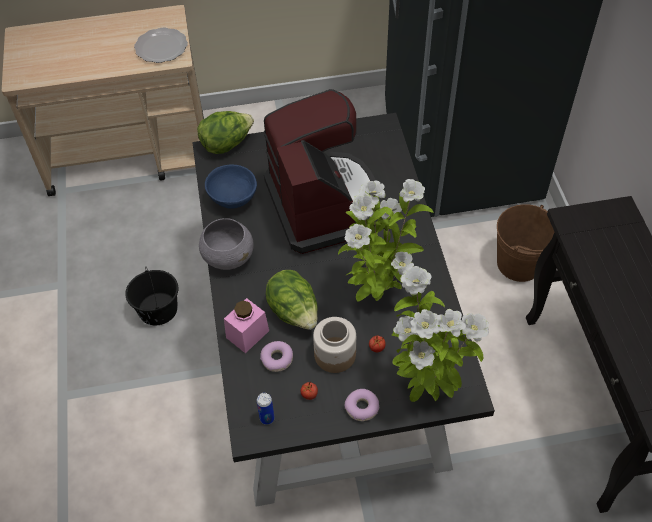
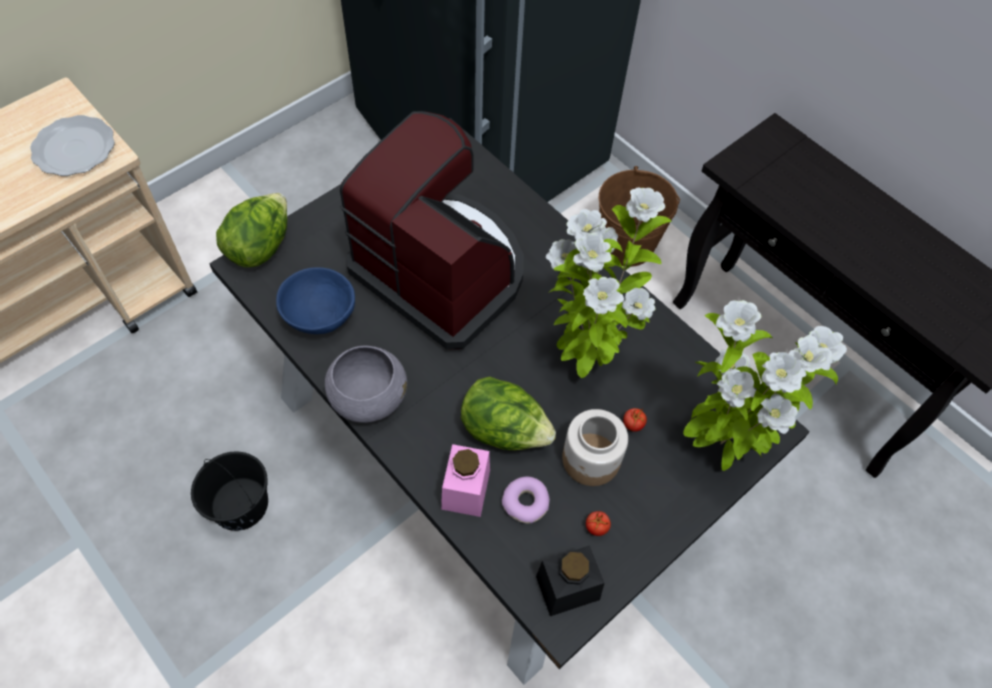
camera: 35 degrees left, 5 degrees up
can [257,393,275,425] -> black jar [536,545,604,616]
donut [345,389,379,421] -> none

